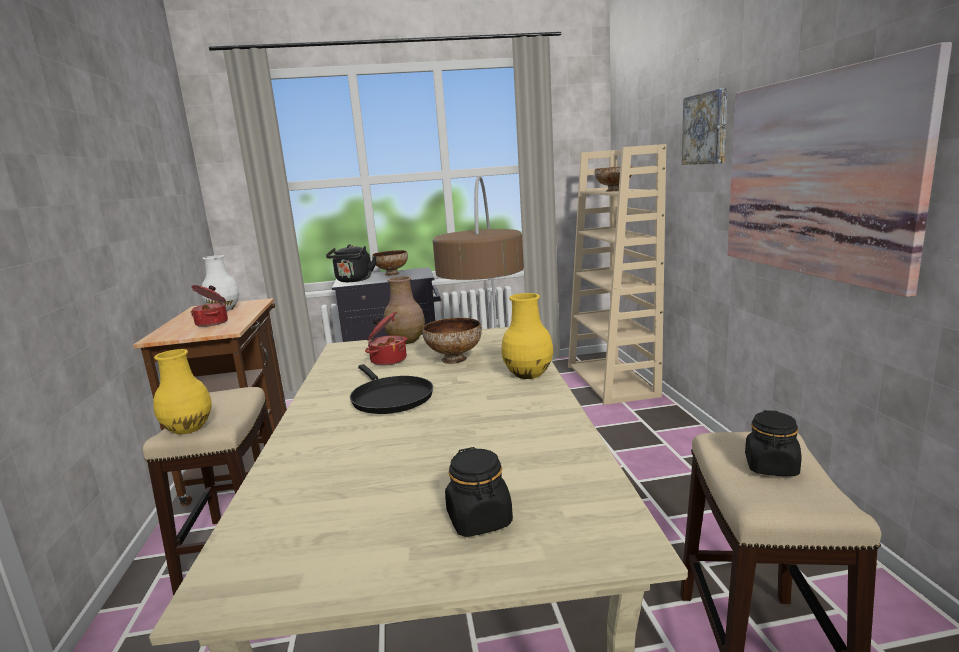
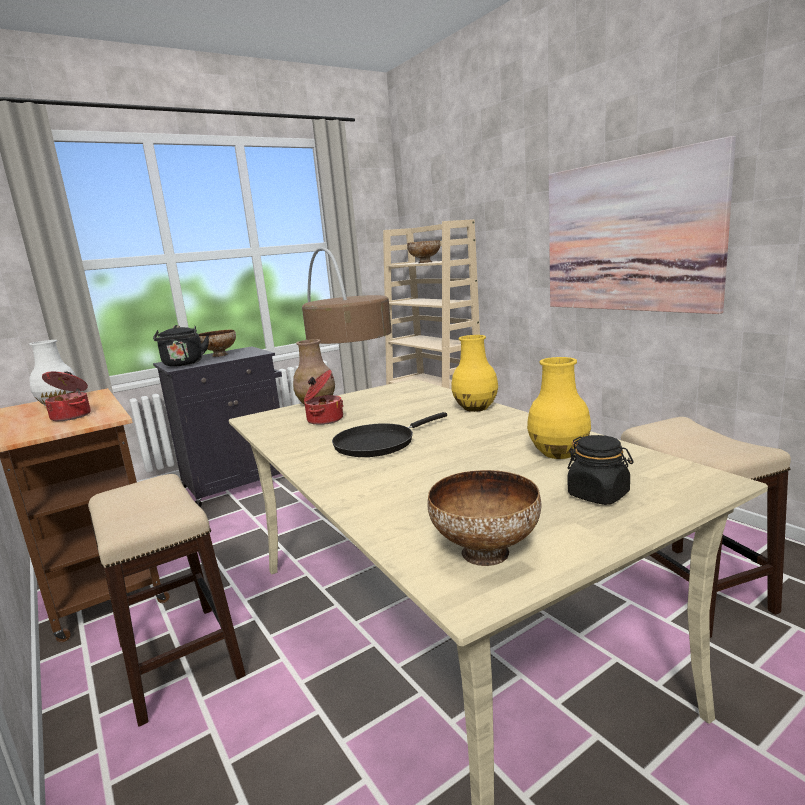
camera: 25 degrees left, 0 degrees up
yellow vase [153,349,212,435] -> yellow vase moved to [527,357,591,459]
black frying pan [350,364,433,414] -> black frying pan turned 105 degrees clockwise [332,412,447,457]
bowl [423,318,482,364] -> bowl moved to [427,470,541,566]
picture [682,88,728,165] -> none
black jar [745,410,801,476] -> none

